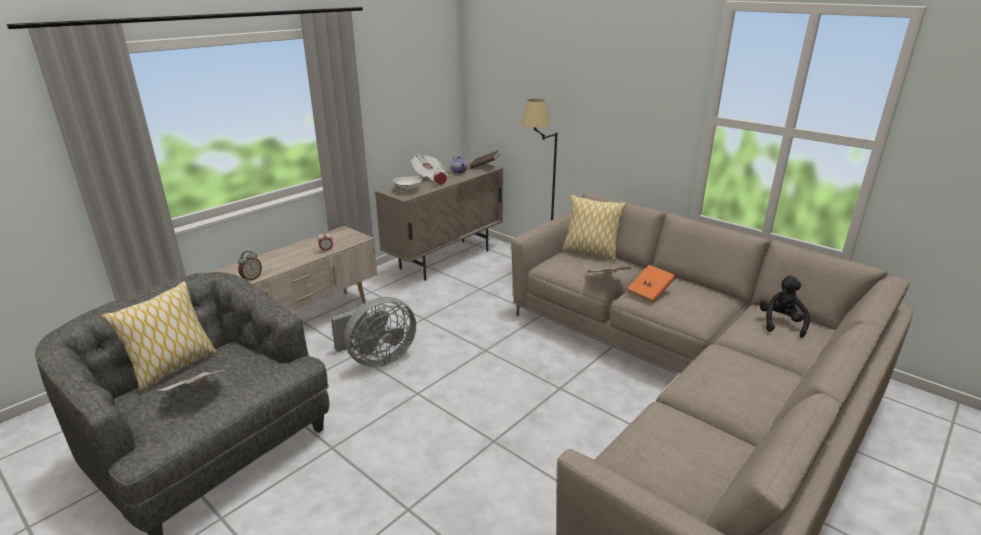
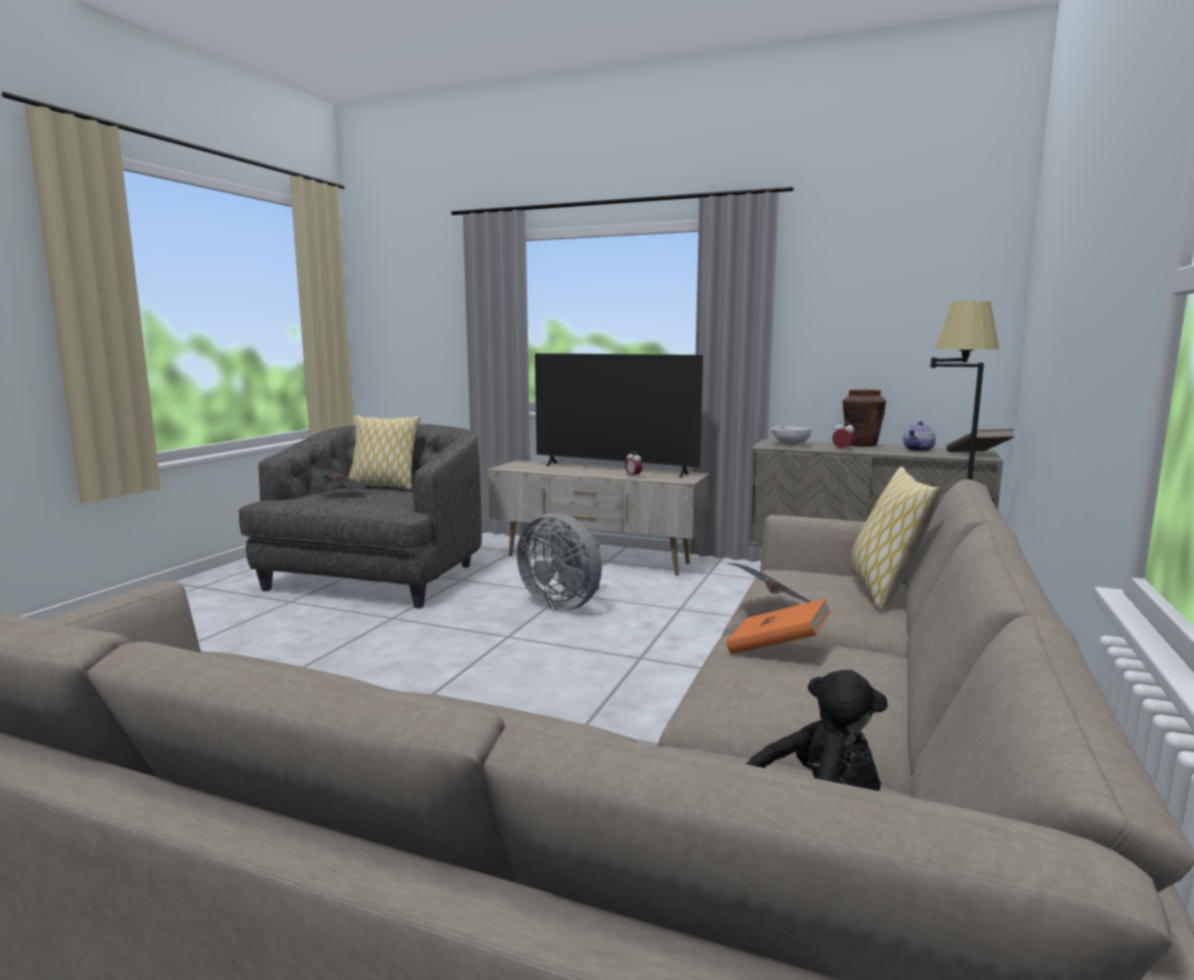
camera: 70 degrees right, 15 degrees down
alarm clock [238,251,262,281] -> none
newspaper [411,154,448,181] -> brown vase [843,389,886,447]
none -> television [535,353,703,478]

